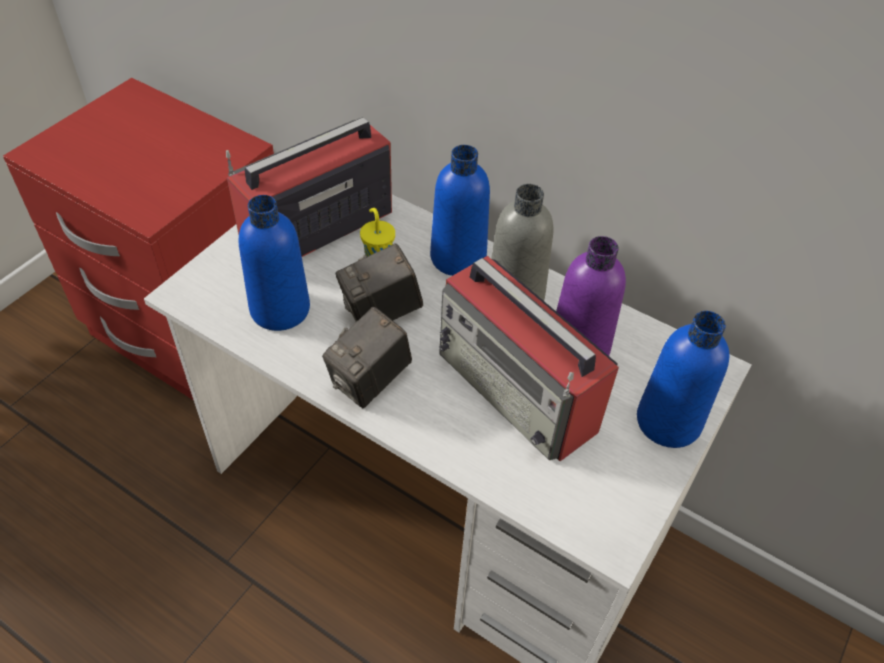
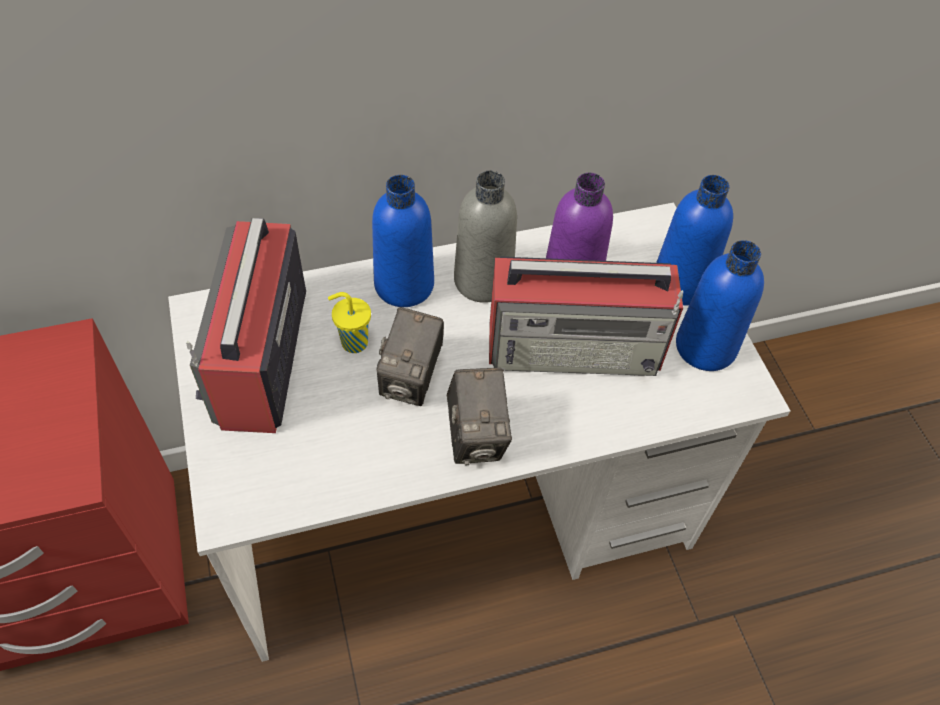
camera: 50 degrees left, 5 degrees up
blue bottle [239,195,310,331] -> blue bottle moved to [676,240,764,371]

